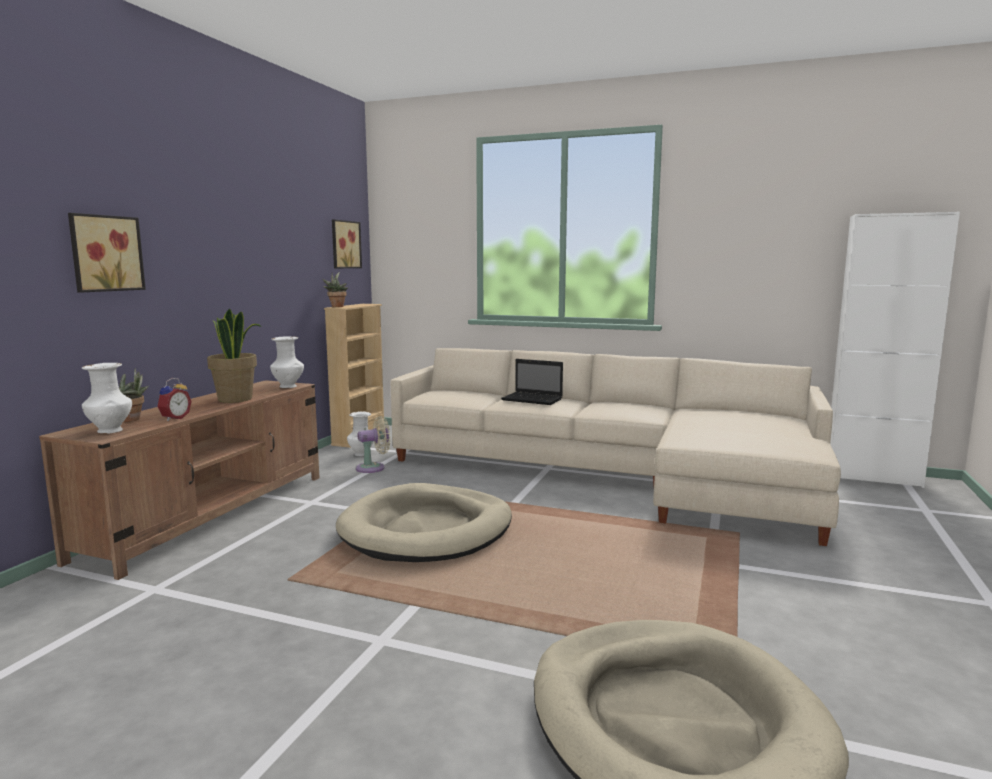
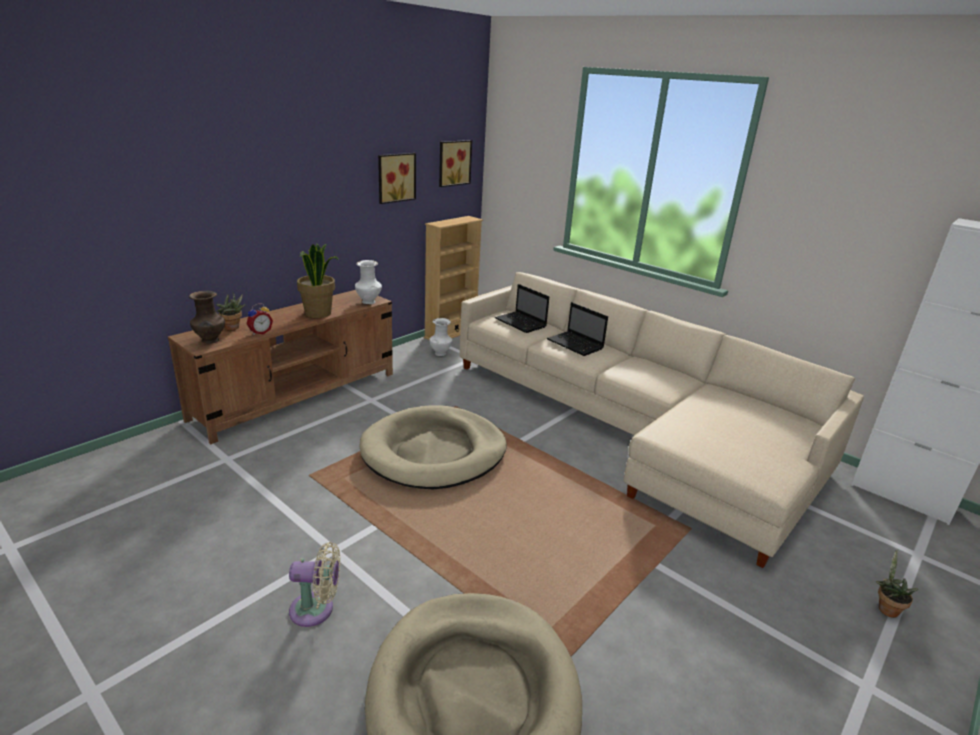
camera: 20 degrees right, 15 degrees up
picture [68,213,146,293] -> picture moved to [378,153,416,204]
white vase [82,363,132,434] -> brown vase [189,291,225,344]
potted plant [322,272,348,307] -> potted plant moved to [876,549,918,618]
beige fan [356,416,390,473] -> beige fan moved to [289,542,340,627]
none -> laptop [495,284,549,333]

